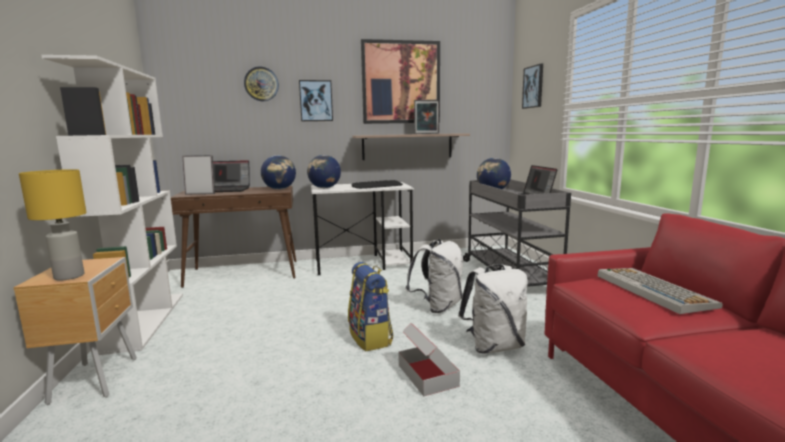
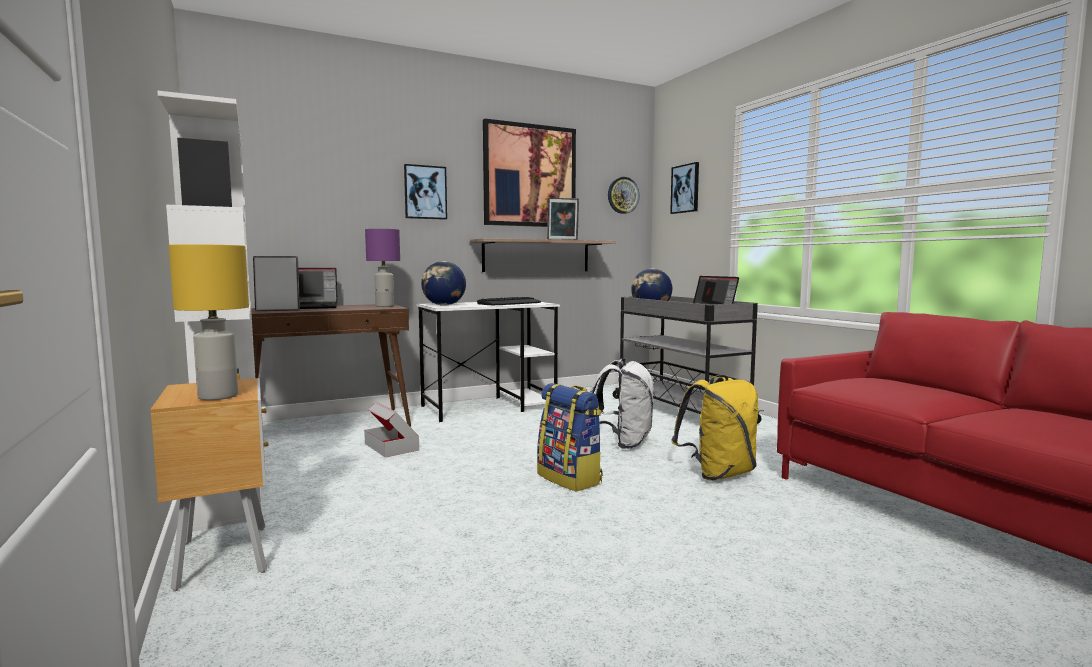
camera: 15 degrees left, 5 degrees down
wall clock [244,67,279,101] -> wall clock moved to [608,177,640,214]
globe [261,155,296,190] -> purple table lamp [365,229,400,307]
cardboard box [398,323,460,396] -> cardboard box moved to [364,402,419,457]
white backpack [458,264,528,354] -> yellow backpack [671,375,759,481]
keyboard [598,268,723,314] -> none

